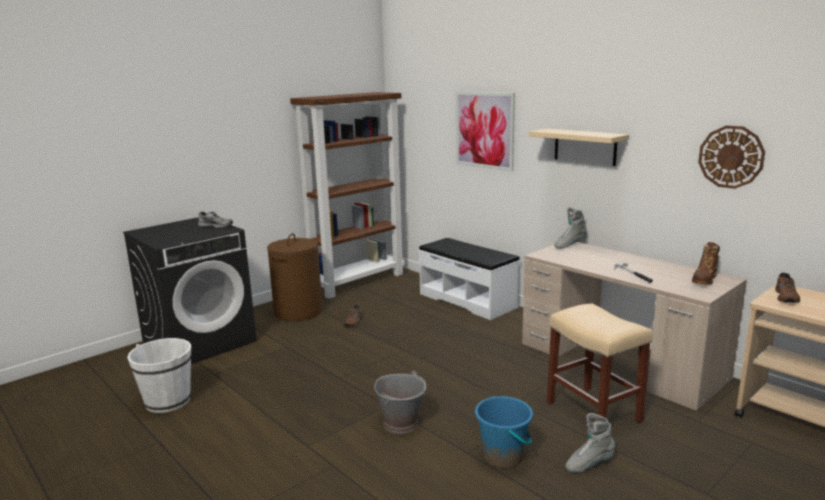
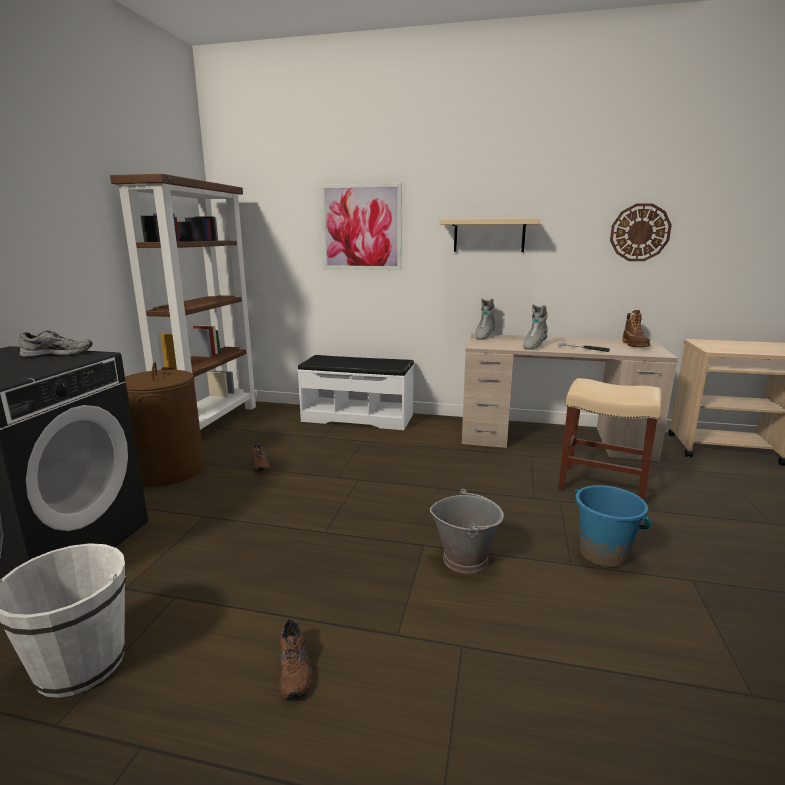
camera: 35 degrees left, 0 degrees up
grey boot [565,413,615,472] -> grey boot moved to [523,304,548,350]
brown shoe [775,272,800,303] -> brown shoe moved to [279,618,313,699]

